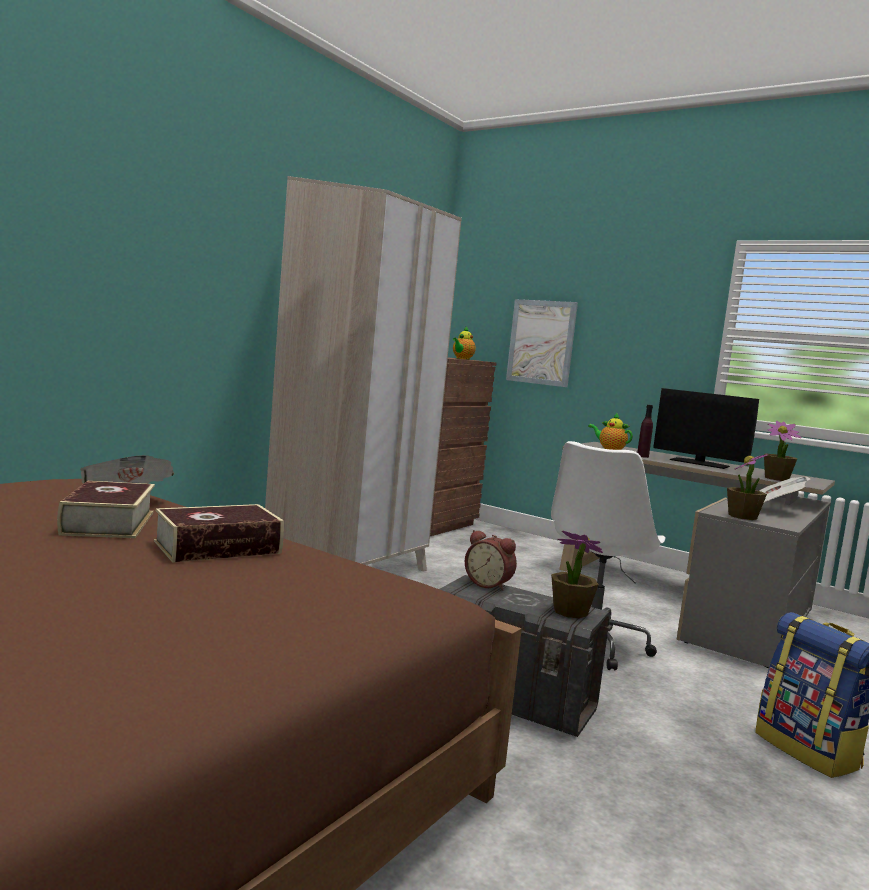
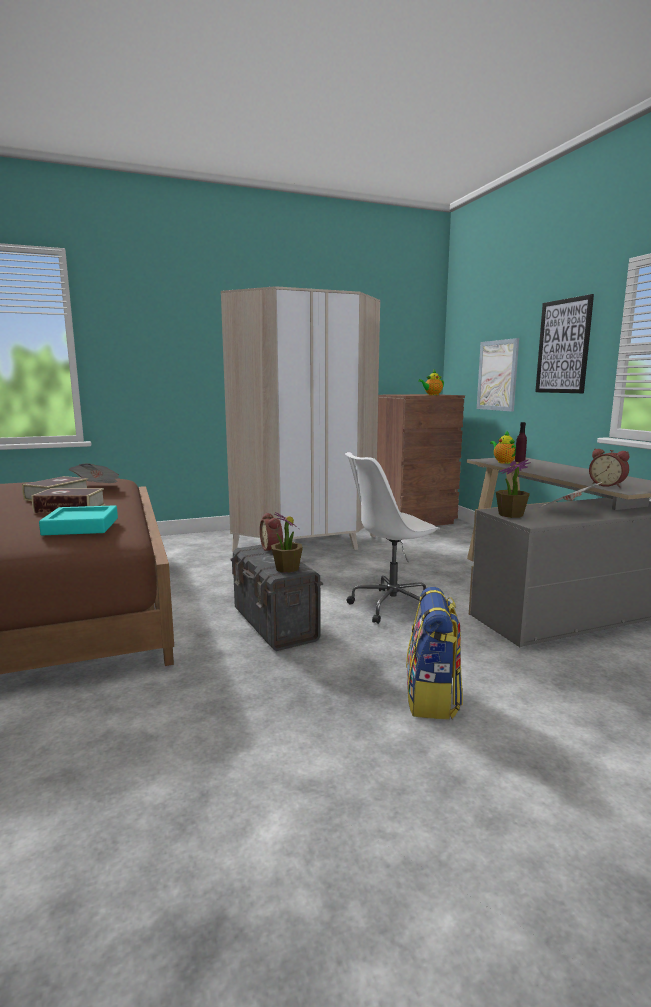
camera: 35 degrees right, 5 degrees up
monitor [653,388,759,469] -> none
potted plant [764,421,801,481] -> alarm clock [589,449,629,488]
none -> turquoise tray [39,505,118,535]
none -> picture [535,294,594,393]

